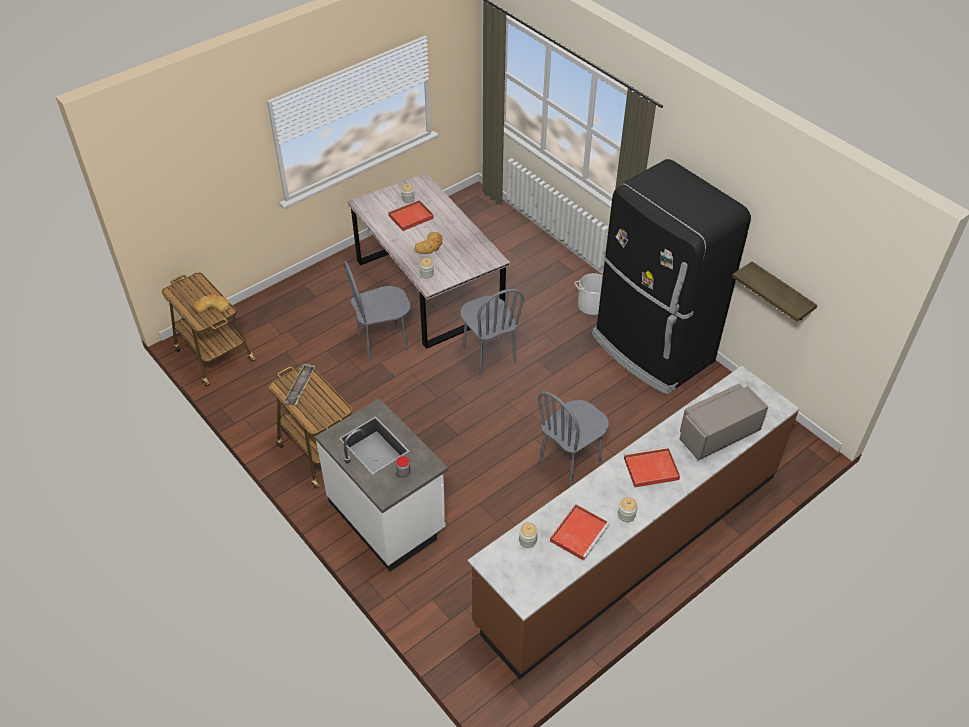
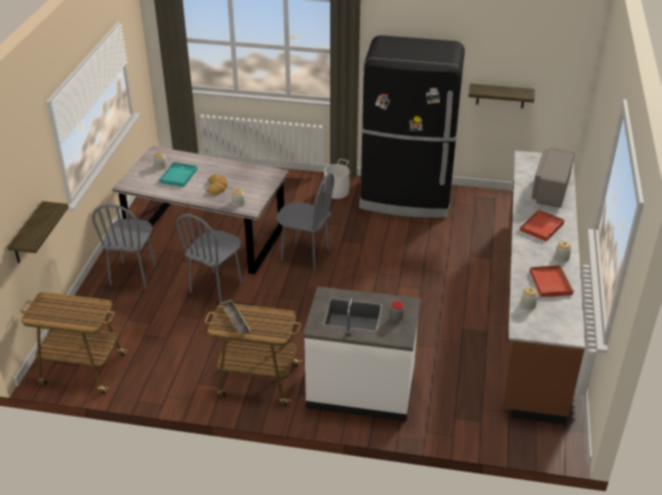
camera: 40 degrees left, 10 degrees down
bread [193,294,230,314] -> none
red tray [388,200,434,231] -> turquoise tray [158,162,197,187]
grey chair [538,391,609,488] -> grey chair moved to [92,204,156,289]
none -> shelf [8,201,69,263]

